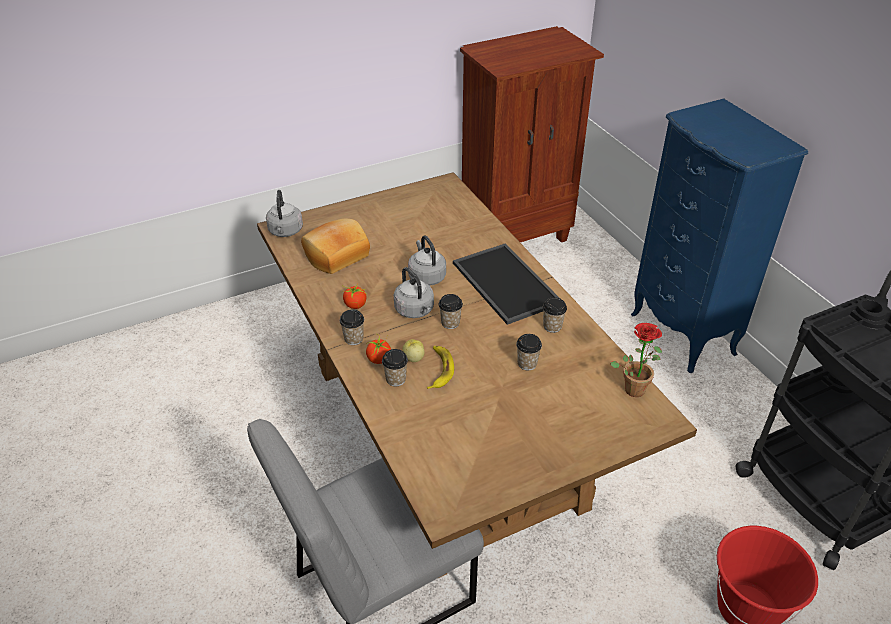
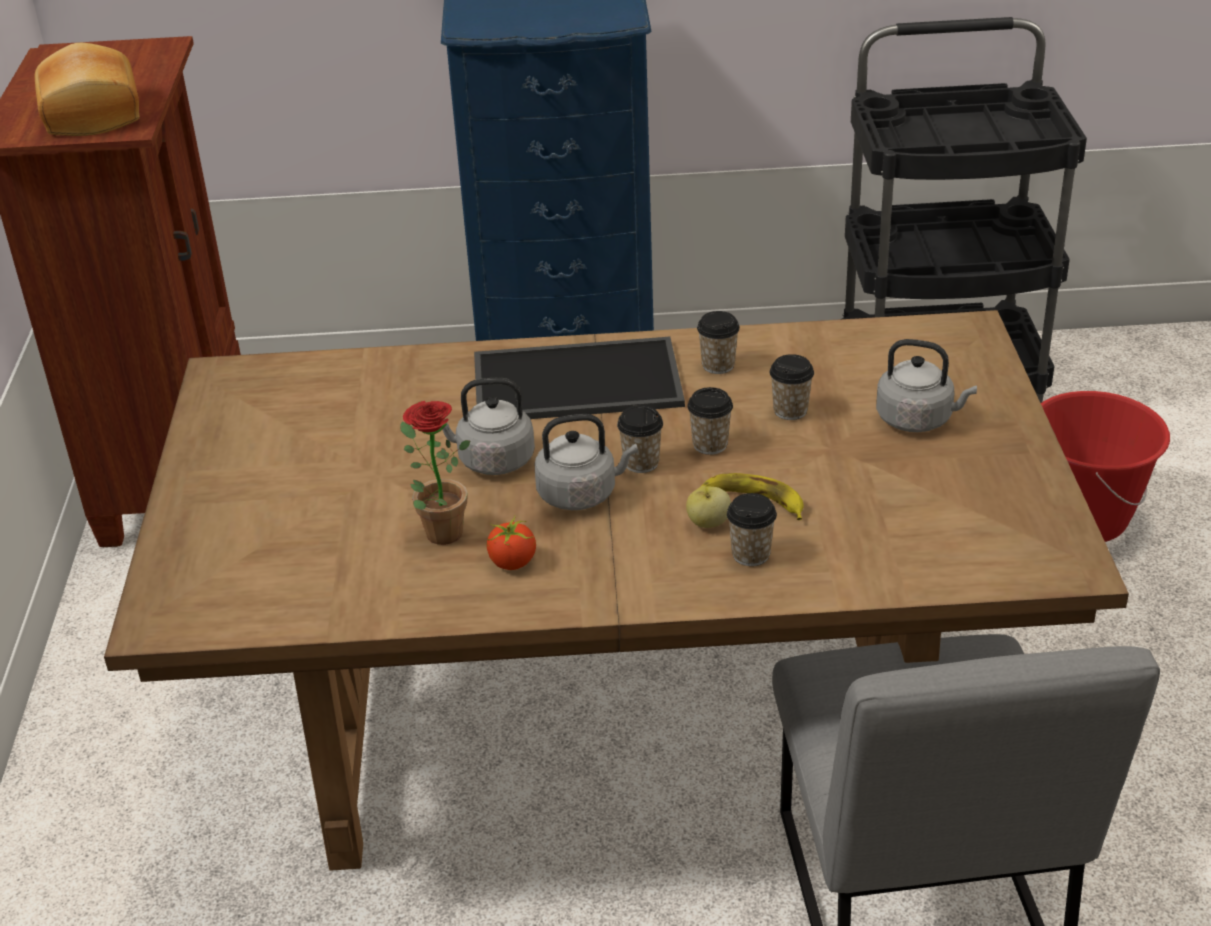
camera: 65 degrees left, 5 degrees down
grey kettle [266,190,303,237] -> grey kettle moved to [876,339,977,432]
bread [301,218,370,274] -> bread moved to [35,43,140,136]
cup [340,309,364,345] -> cup moved to [687,387,733,455]
tomato [366,334,391,364] -> none
potted plant [610,323,662,397] -> potted plant moved to [400,401,470,545]

